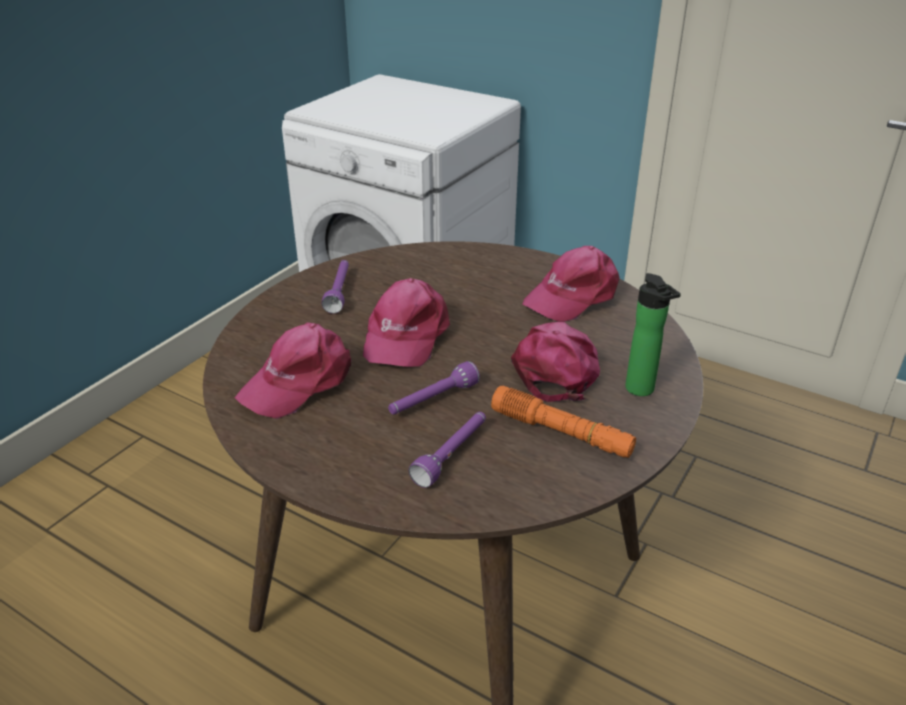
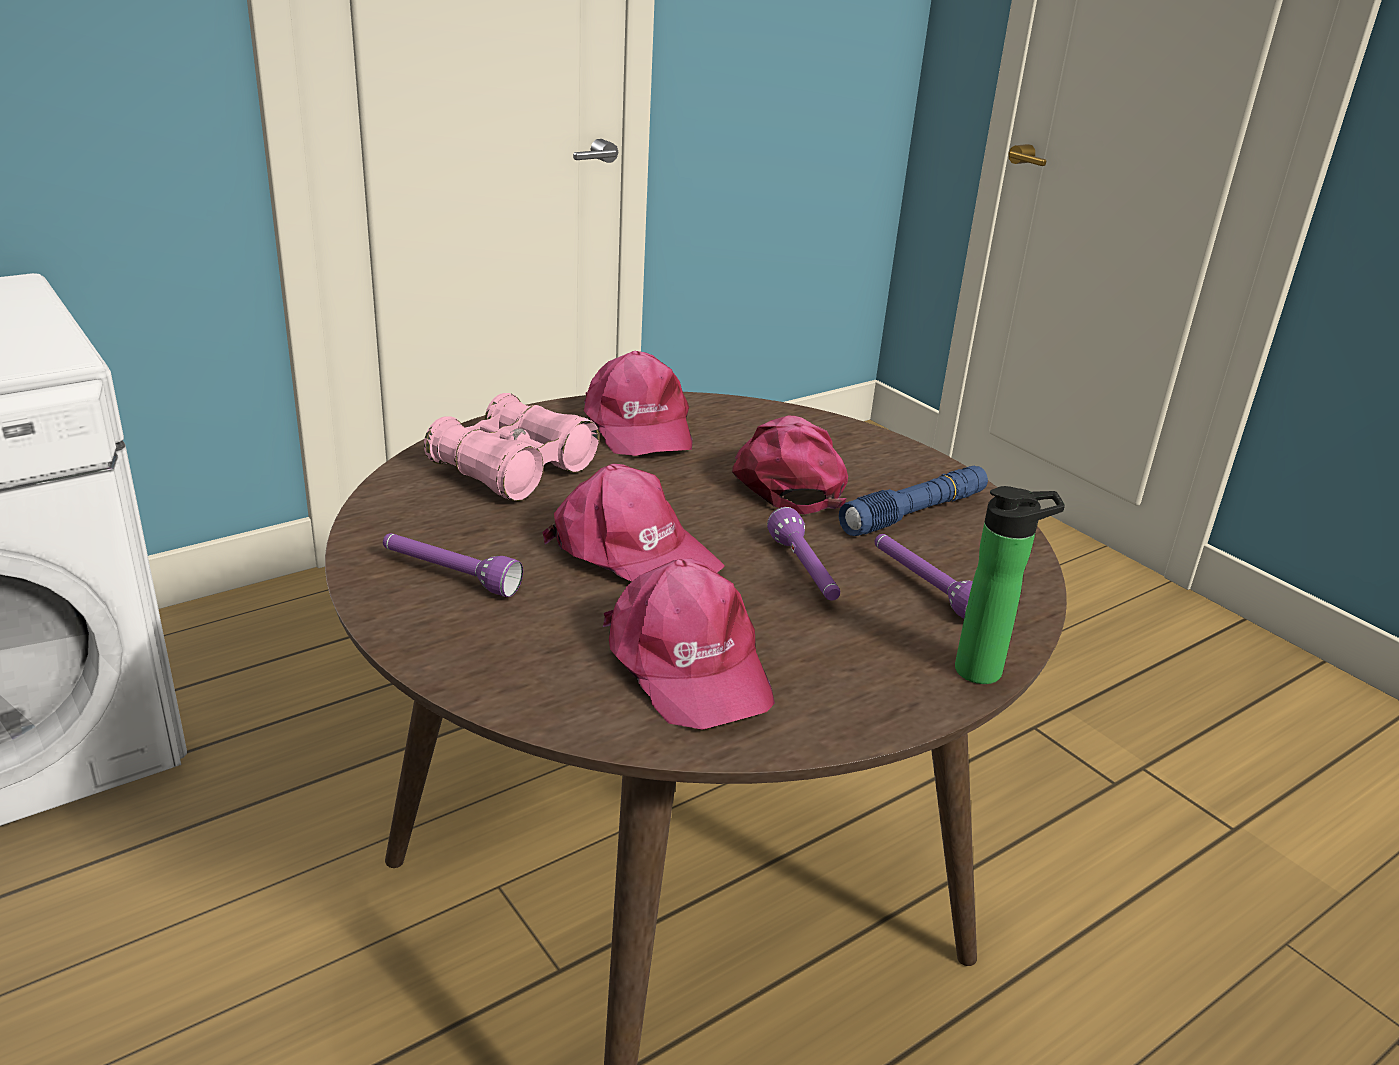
camera: 70 degrees left, 5 degrees down
orange flashlight [491,386,636,458] -> blue flashlight [839,466,988,536]
pink cap [511,322,600,402] -> pink cap turned 45 degrees clockwise [732,416,848,514]
bottle [625,273,681,396] -> bottle moved to [955,486,1065,684]
none -> pink binoculars [424,393,599,501]

